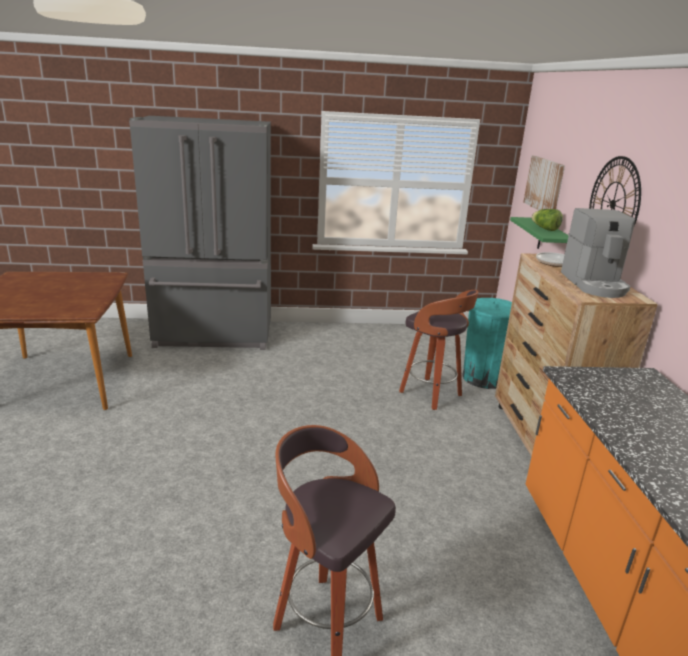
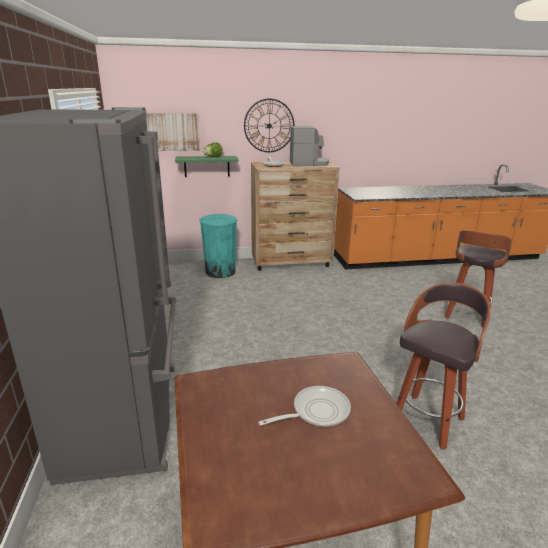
camera: 95 degrees left, 0 degrees up
stool [399,290,478,410] -> stool moved to [396,282,491,449]
none -> frying pan [258,386,351,427]

